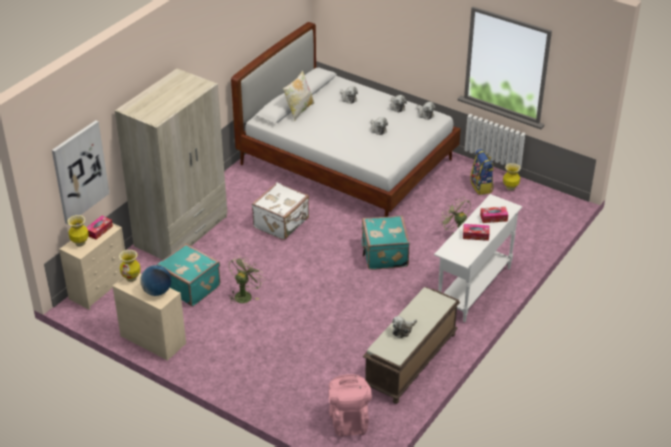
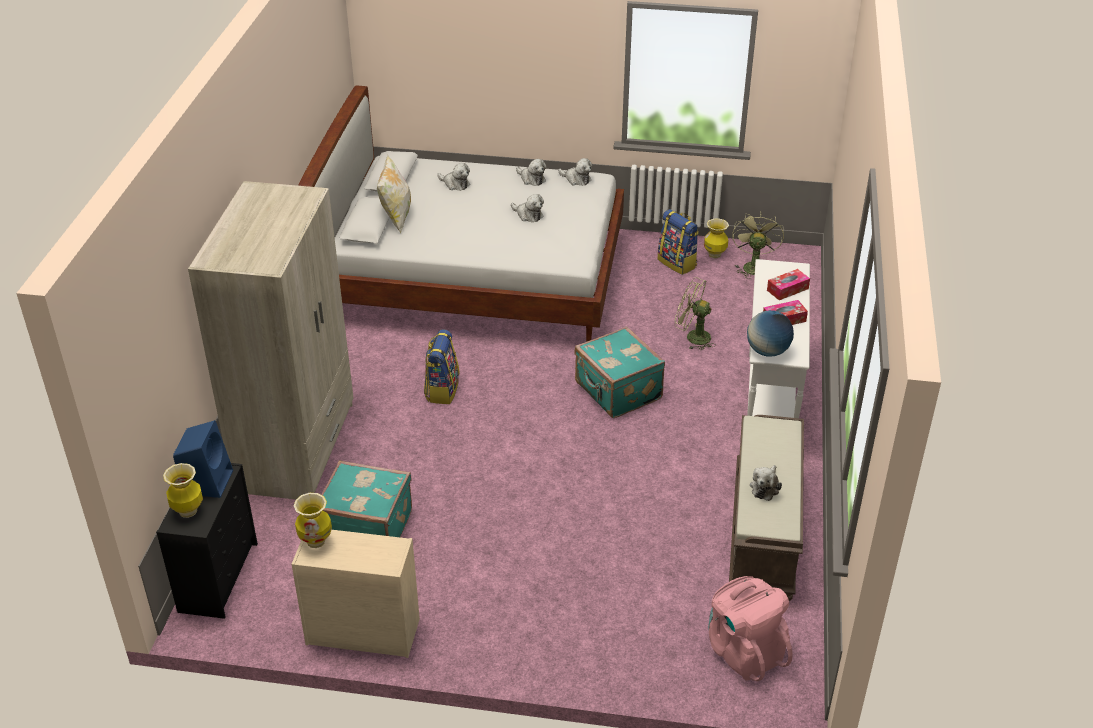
camera: 25 degrees left, 0 degrees up
picture [52,120,110,224] -> none
beige dresser [59,223,125,310] -> black dresser [156,463,258,619]
tissue box [87,216,113,240] -> blue speaker [173,420,233,498]
globe [140,265,171,296] -> globe moved to [747,310,794,357]
green fan [229,256,265,304] -> green fan moved to [732,211,784,279]
white suitcase [252,182,309,240] -> backpack [424,329,460,404]

